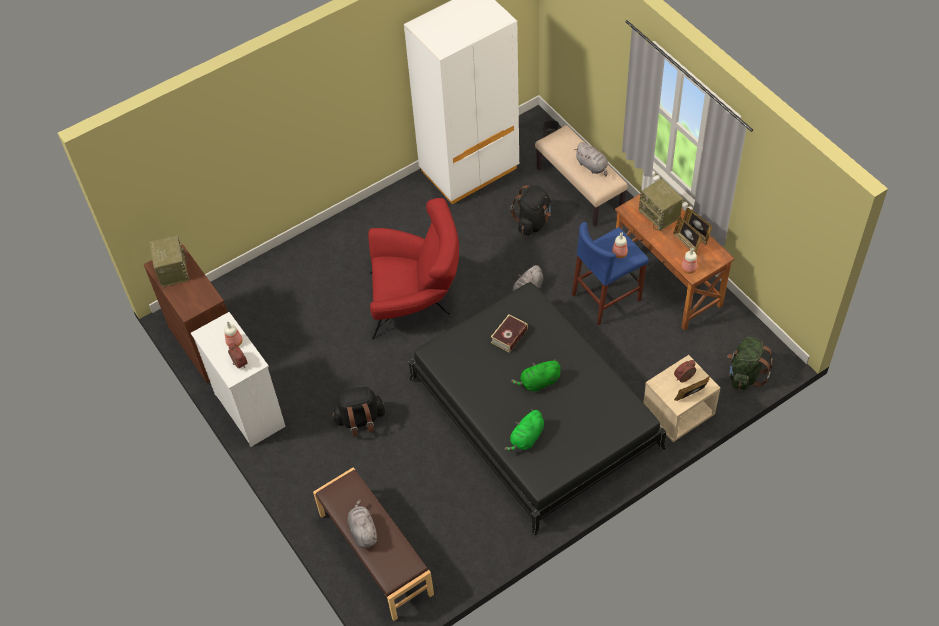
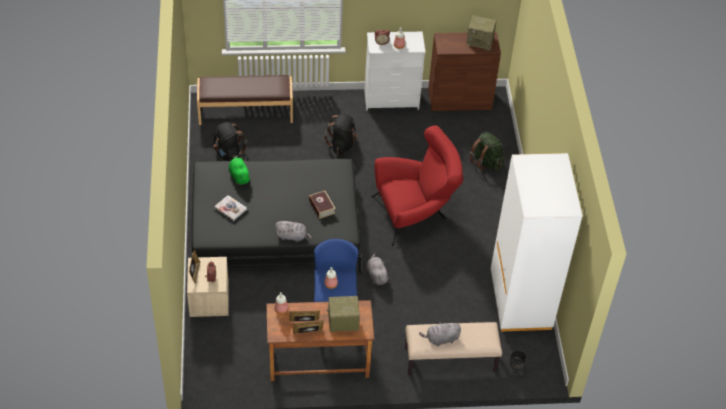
camera: 115 degrees right, 5 degrees down
grey plush toy [347,499,377,548] -> grey plush toy moved to [275,221,312,242]
red armchair [368,198,459,339] -> red armchair turned 135 degrees counterclockwise [372,126,463,246]
black backpack [510,185,551,236] -> black backpack moved to [213,122,247,161]
green plush toy [511,359,561,392] -> none
green backpack [727,337,773,390] -> green backpack moved to [470,132,504,171]
none -> book [214,195,247,221]

